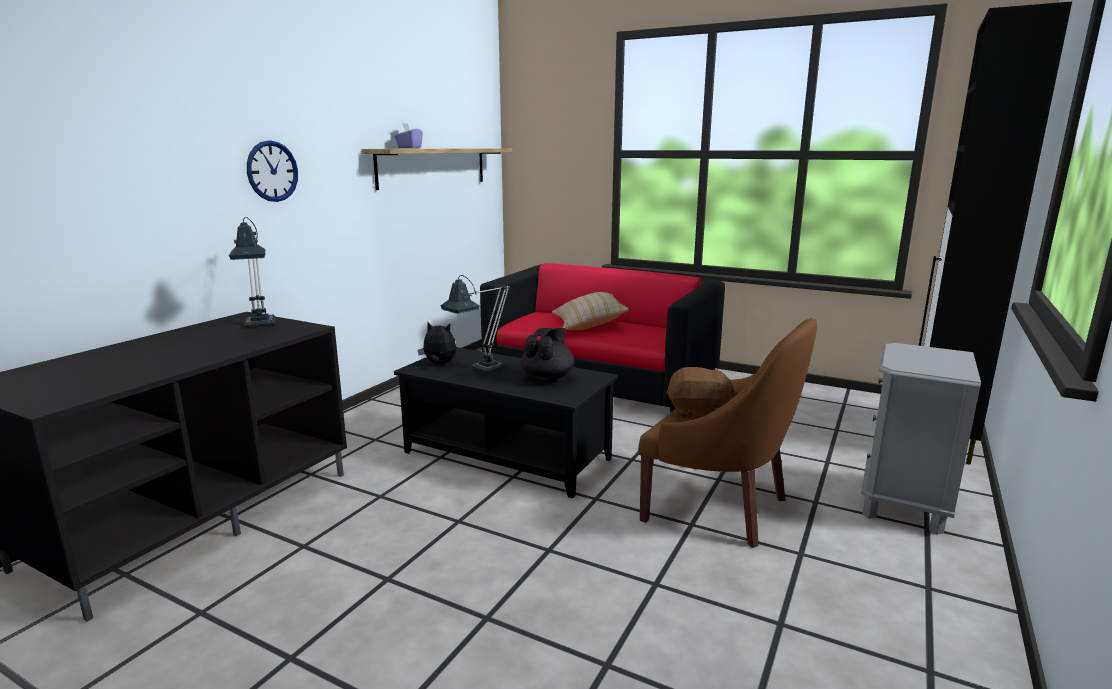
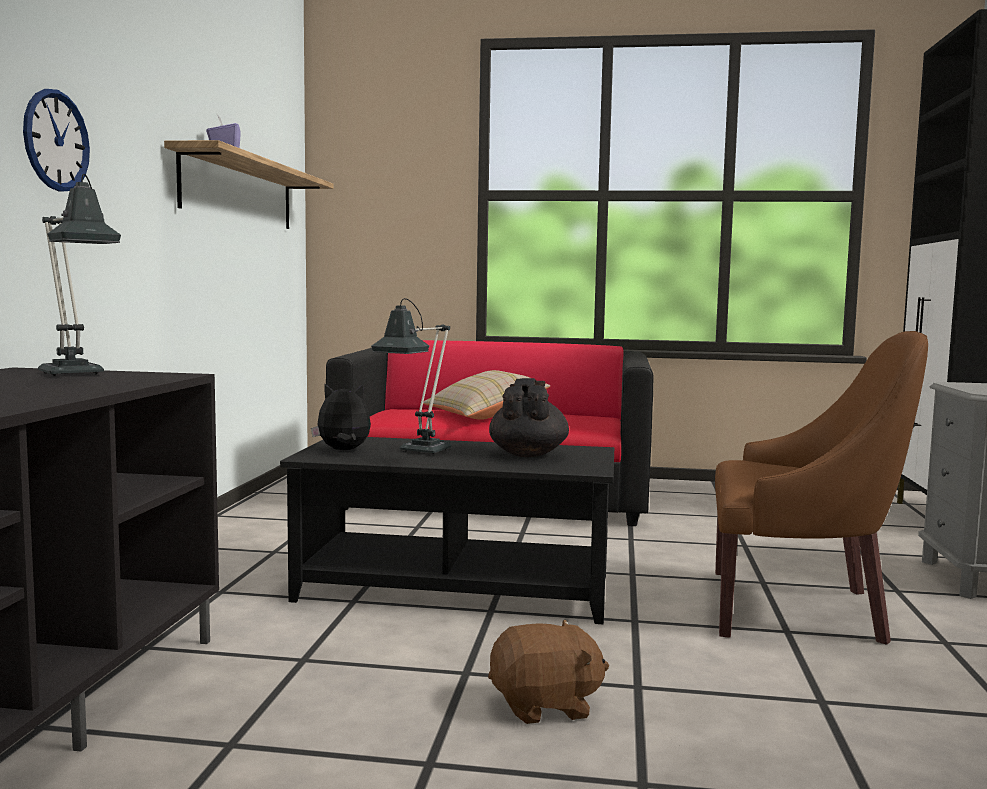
camera: 20 degrees left, 10 degrees down
brown plush toy [666,367,737,418] -> brown plush toy moved to [488,620,609,724]

